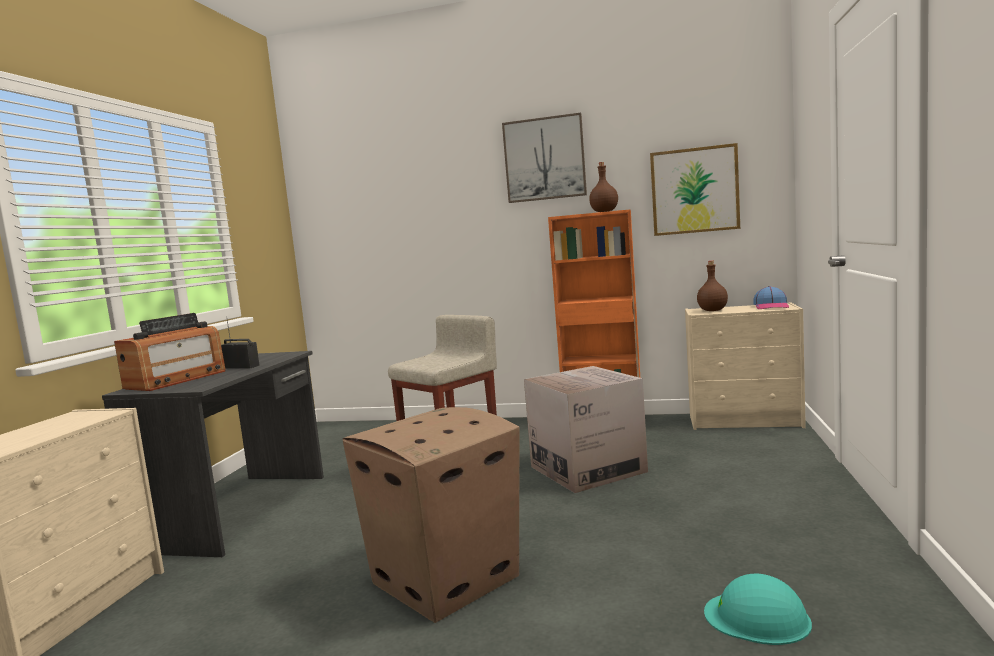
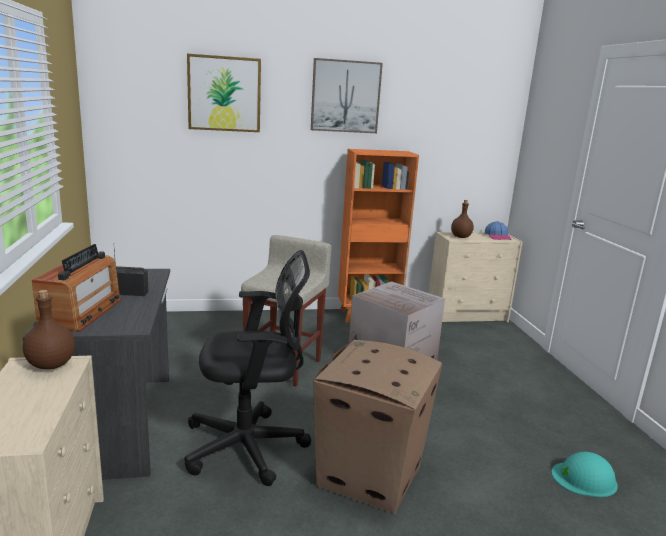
camera: 25 degrees left, 10 degrees up
brown bottle [589,162,618,212] -> brown bottle moved to [23,290,75,370]
picture [650,143,740,236] -> picture moved to [187,54,261,132]
none -> black office chair [184,250,311,486]

